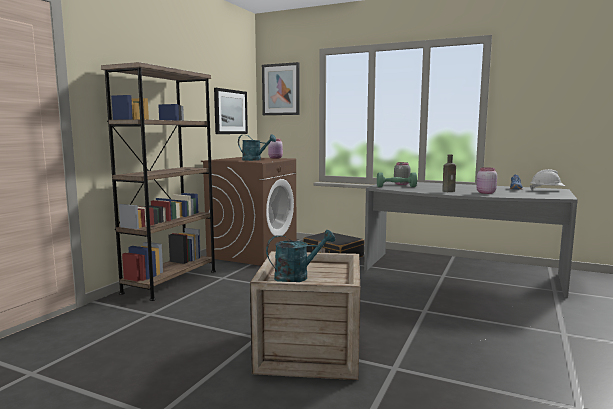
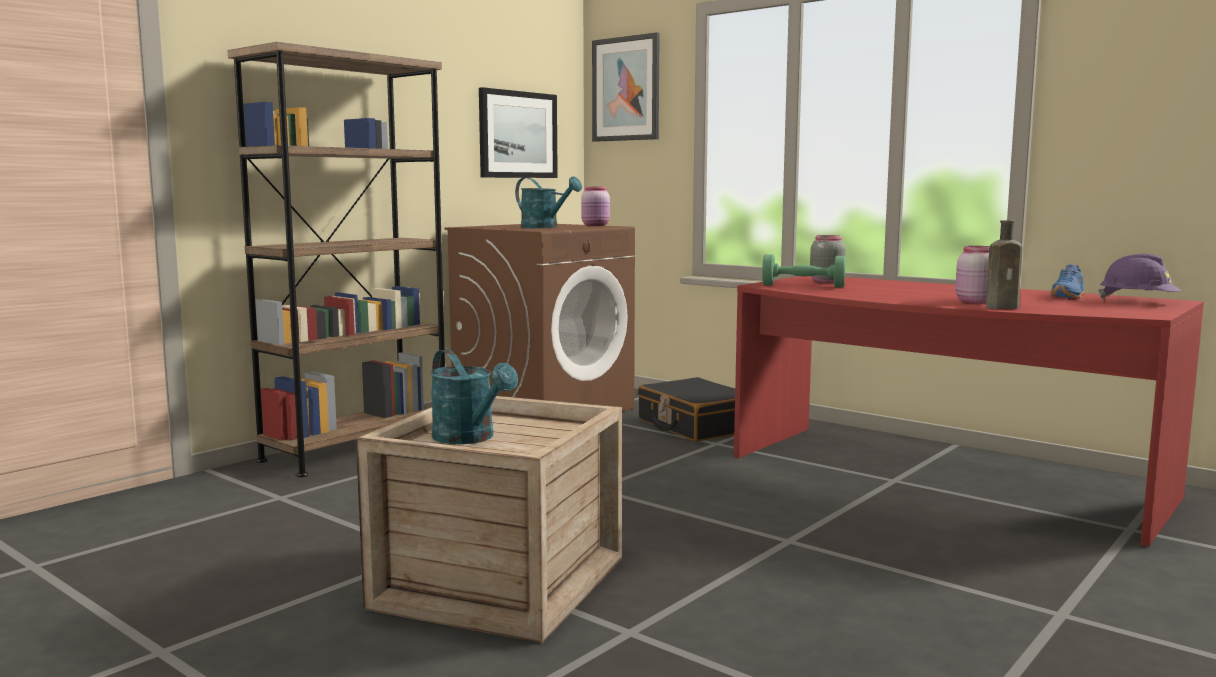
camera: 15 degrees right, 0 degrees up
turquoise watering can [266,230,335,282] -> turquoise watering can turned 60 degrees clockwise [430,349,518,444]
grey desk [364,181,578,298] -> red desk [734,276,1204,547]
brown bottle [442,155,456,192] -> brown bottle moved to [986,220,1023,309]
white hard hat [530,169,565,190] -> purple hard hat [1098,254,1181,299]

